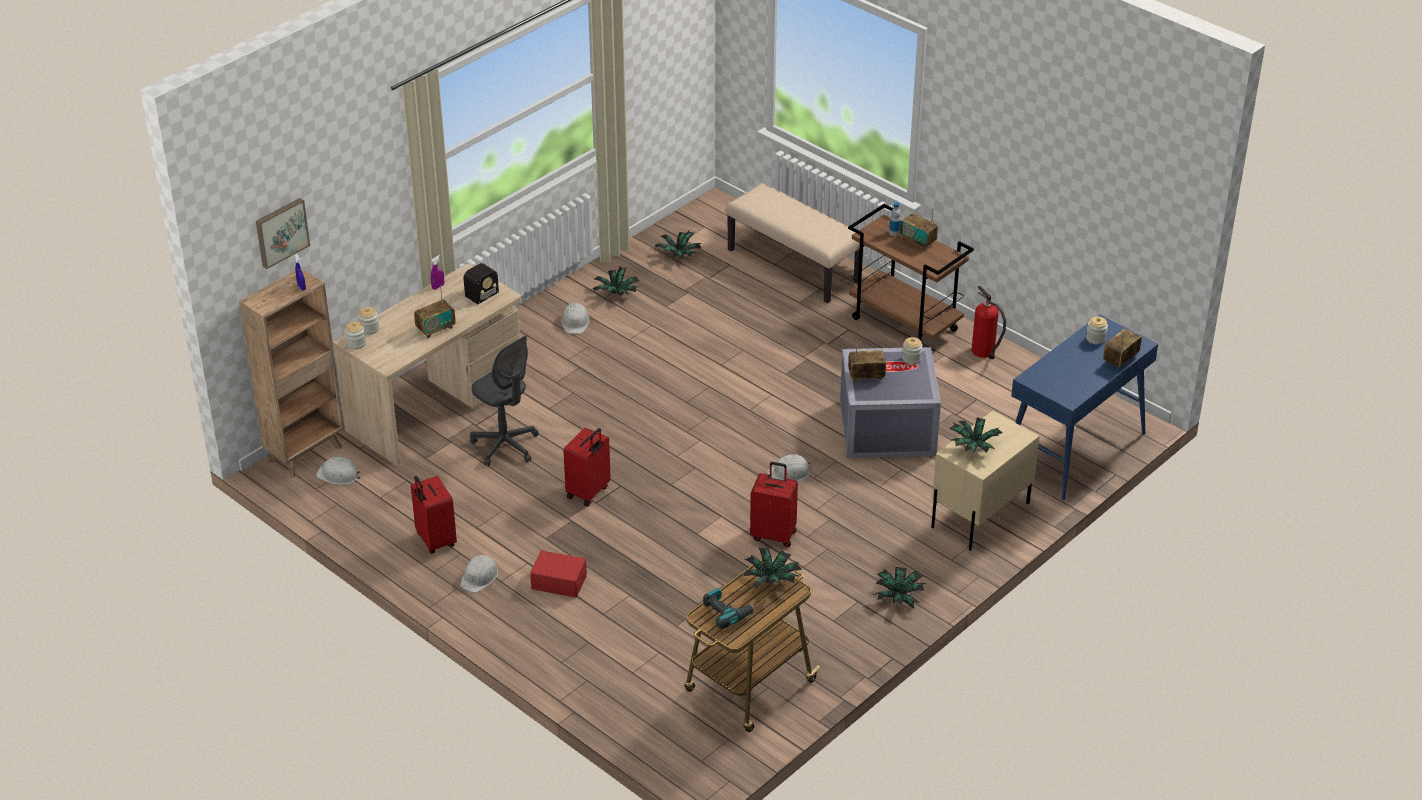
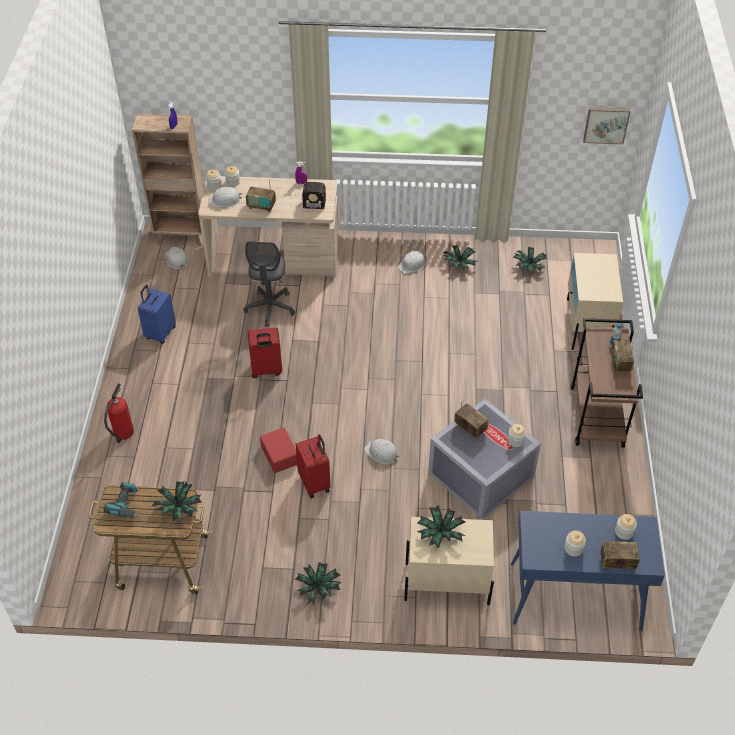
camera: 50 degrees right, 10 degrees up
picture [256,198,310,269] -> picture moved to [583,107,631,144]
red suitcase [411,476,457,554] -> blue suitcase [138,285,176,344]
white hard hat [460,555,498,593] -> white hard hat moved to [208,187,242,208]
red storage box [530,550,587,598] -> red storage box moved to [260,428,297,473]
beige bench [726,183,860,303] -> beige nightstand [567,253,623,350]
fire extinguisher [971,286,1006,359] -> fire extinguisher moved to [104,383,134,443]
none -> jar [564,530,586,556]

